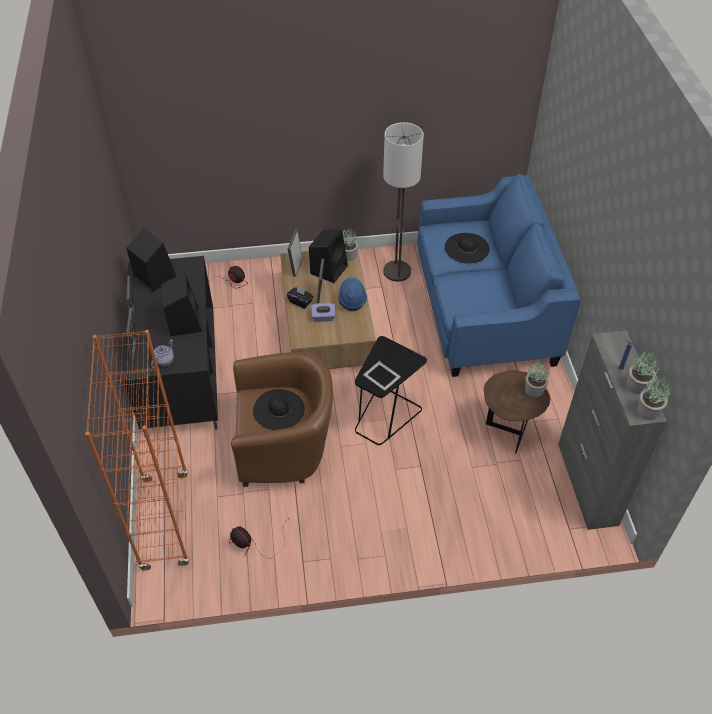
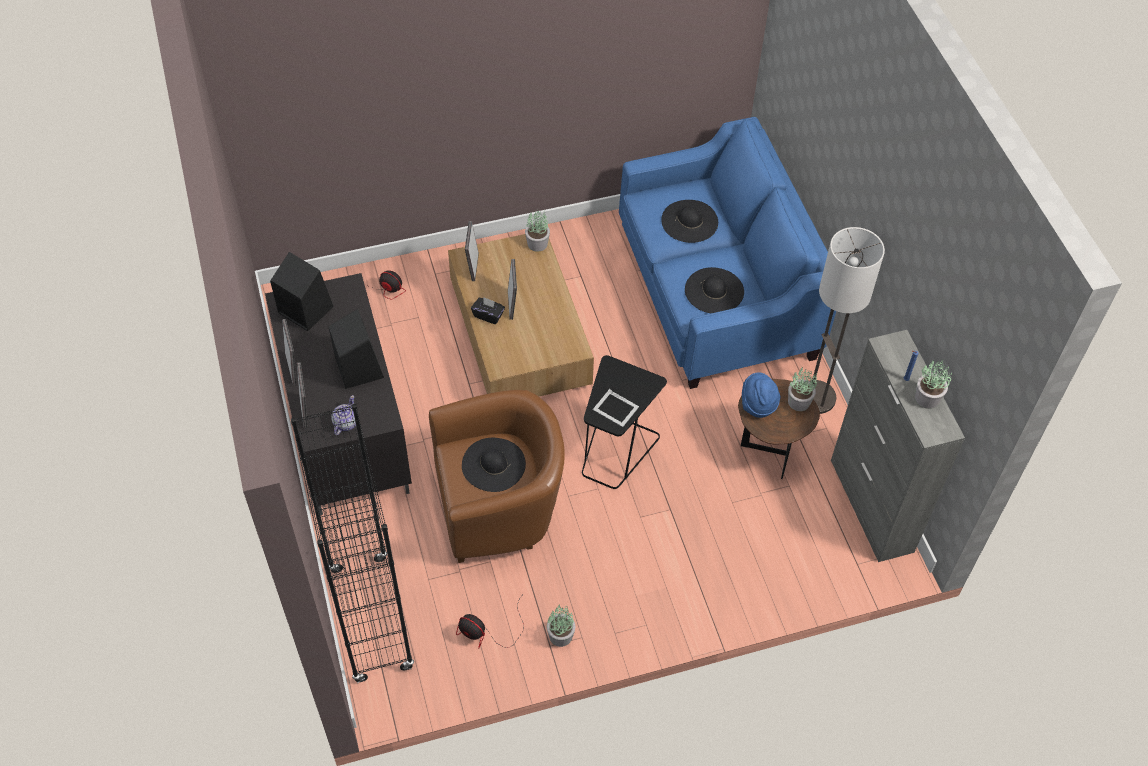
camera: 10 degrees left, 5 degrees up
orange bookcase [85,330,190,571] -> black bookcase [291,404,414,683]
black speaker [309,229,348,283] -> none
purple tissue box [311,303,335,322] -> none
blue hat [338,278,367,311] -> blue hat moved to [742,373,780,418]
floor lamp [383,122,424,282] -> floor lamp moved to [809,227,885,414]
potted plant [637,375,671,420] -> potted plant moved to [547,604,575,647]
none -> black hat [685,267,744,313]

